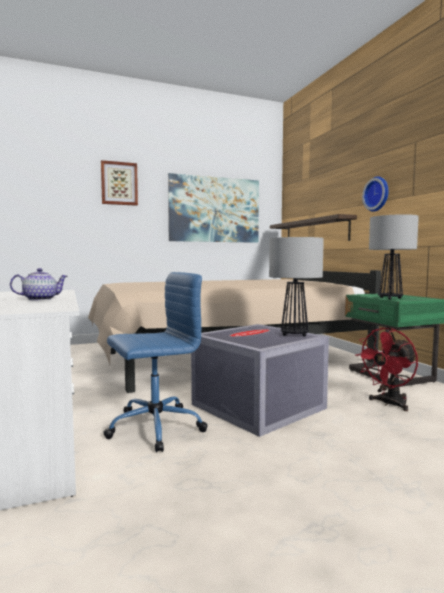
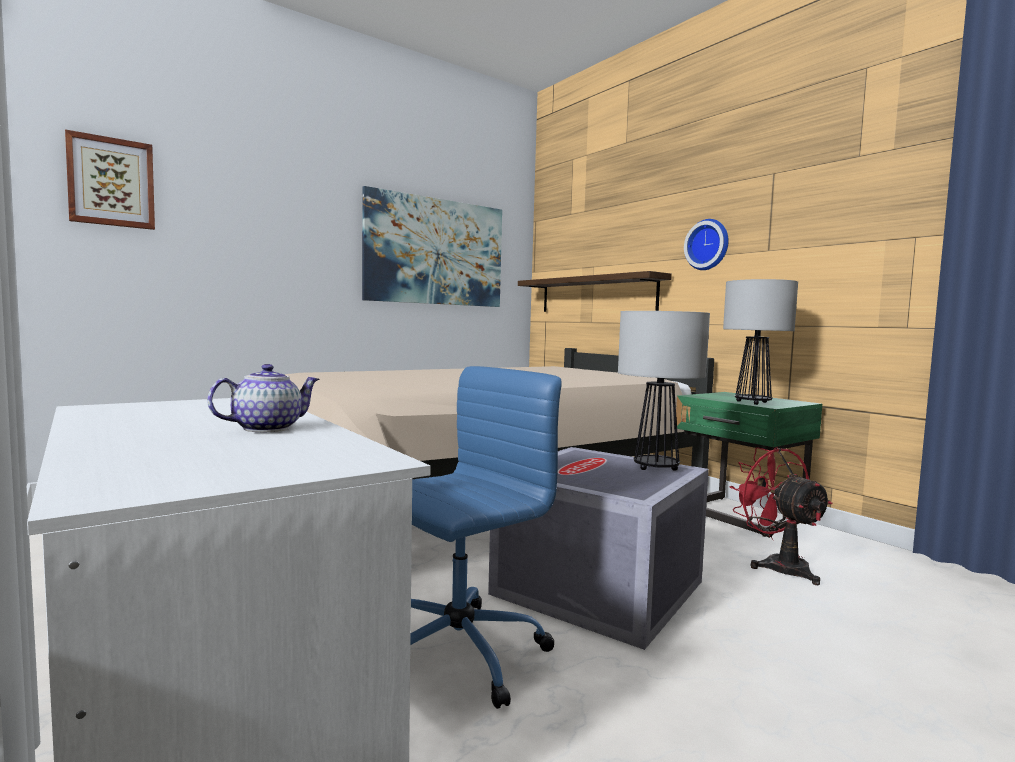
camera: 15 degrees left, 0 degrees up
picture [101,160,138,206] -> picture moved to [65,129,155,230]
red fan [355,328,418,411] -> red fan turned 120 degrees clockwise [730,447,833,586]

